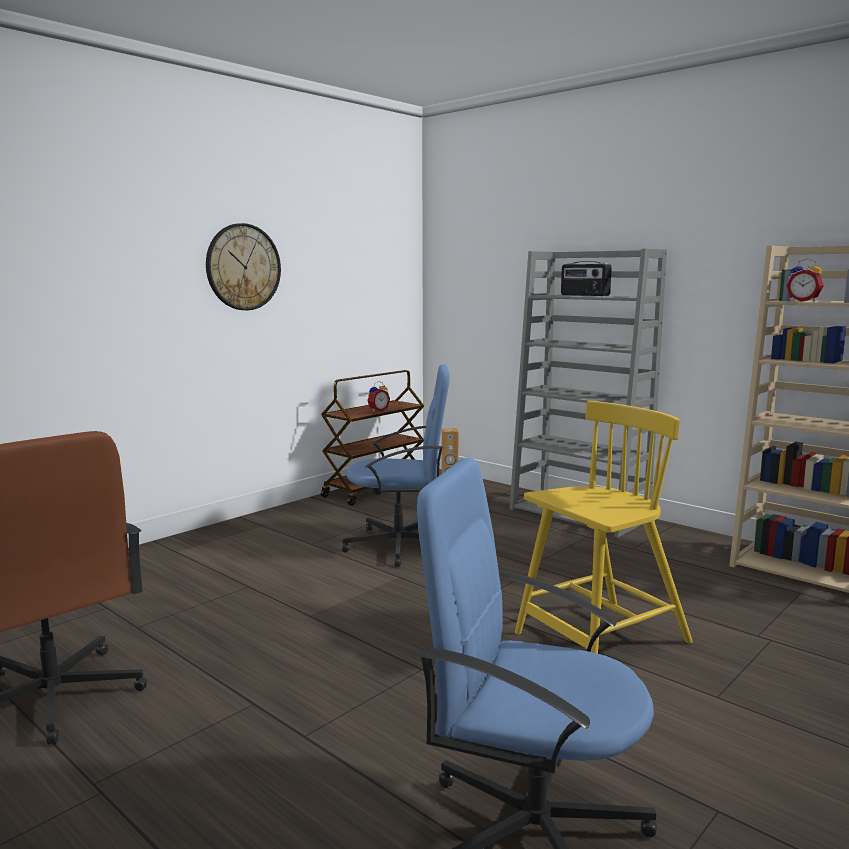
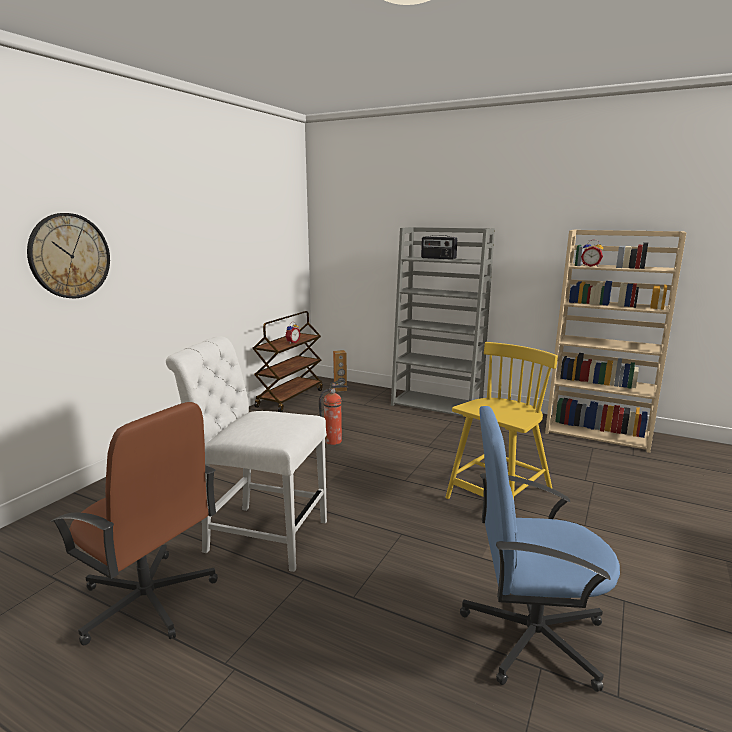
camera: 15 degrees left, 5 degrees up
wall clock [206,223,281,310] -> wall clock moved to [27,213,110,298]
blue office chair [342,364,450,567] -> fire extinguisher [319,379,348,445]
none -> white chair [166,336,327,572]

